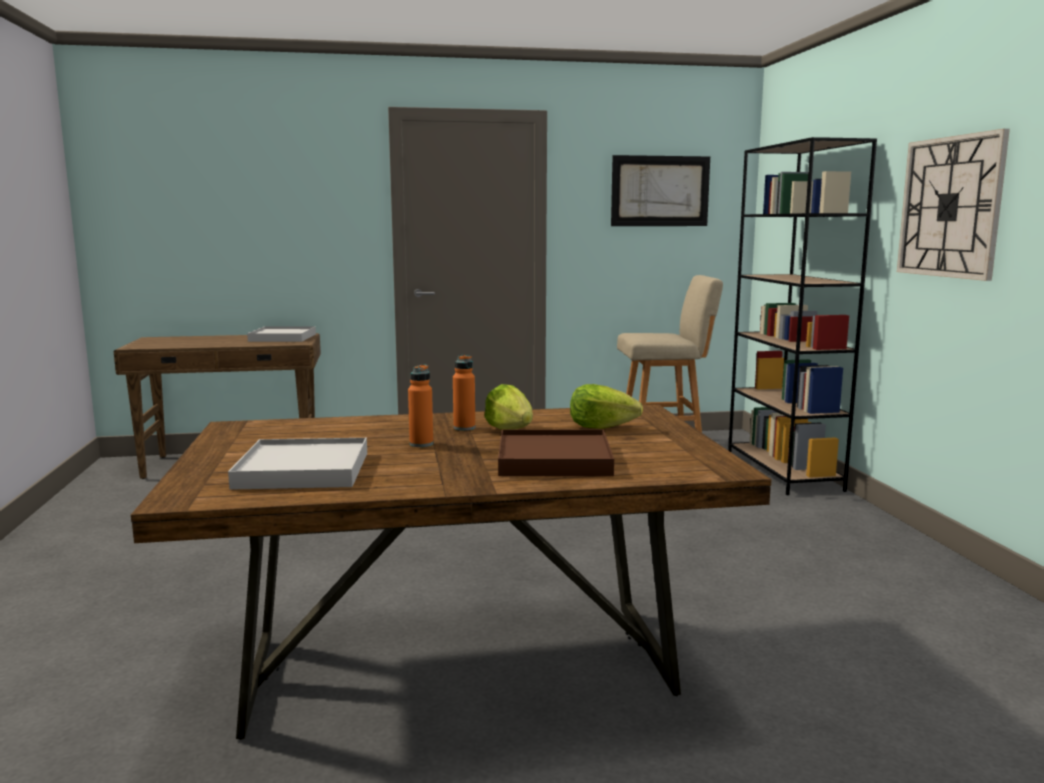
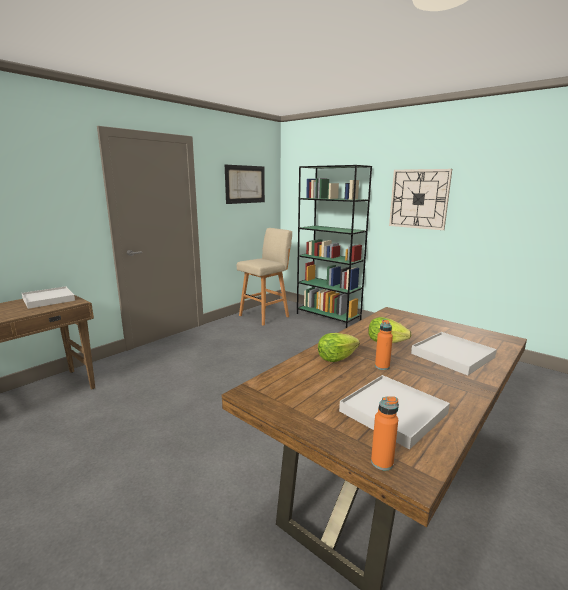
camera: 40 degrees left, 5 degrees up
orange bottle [453,355,475,431] -> orange bottle moved to [371,396,399,471]
brown tray [498,430,614,476] -> white tray [411,332,497,375]
lettuce [570,384,643,429] -> lettuce moved to [318,333,360,362]
beige bookcase [728,137,877,495] -> green bookcase [297,165,372,328]

